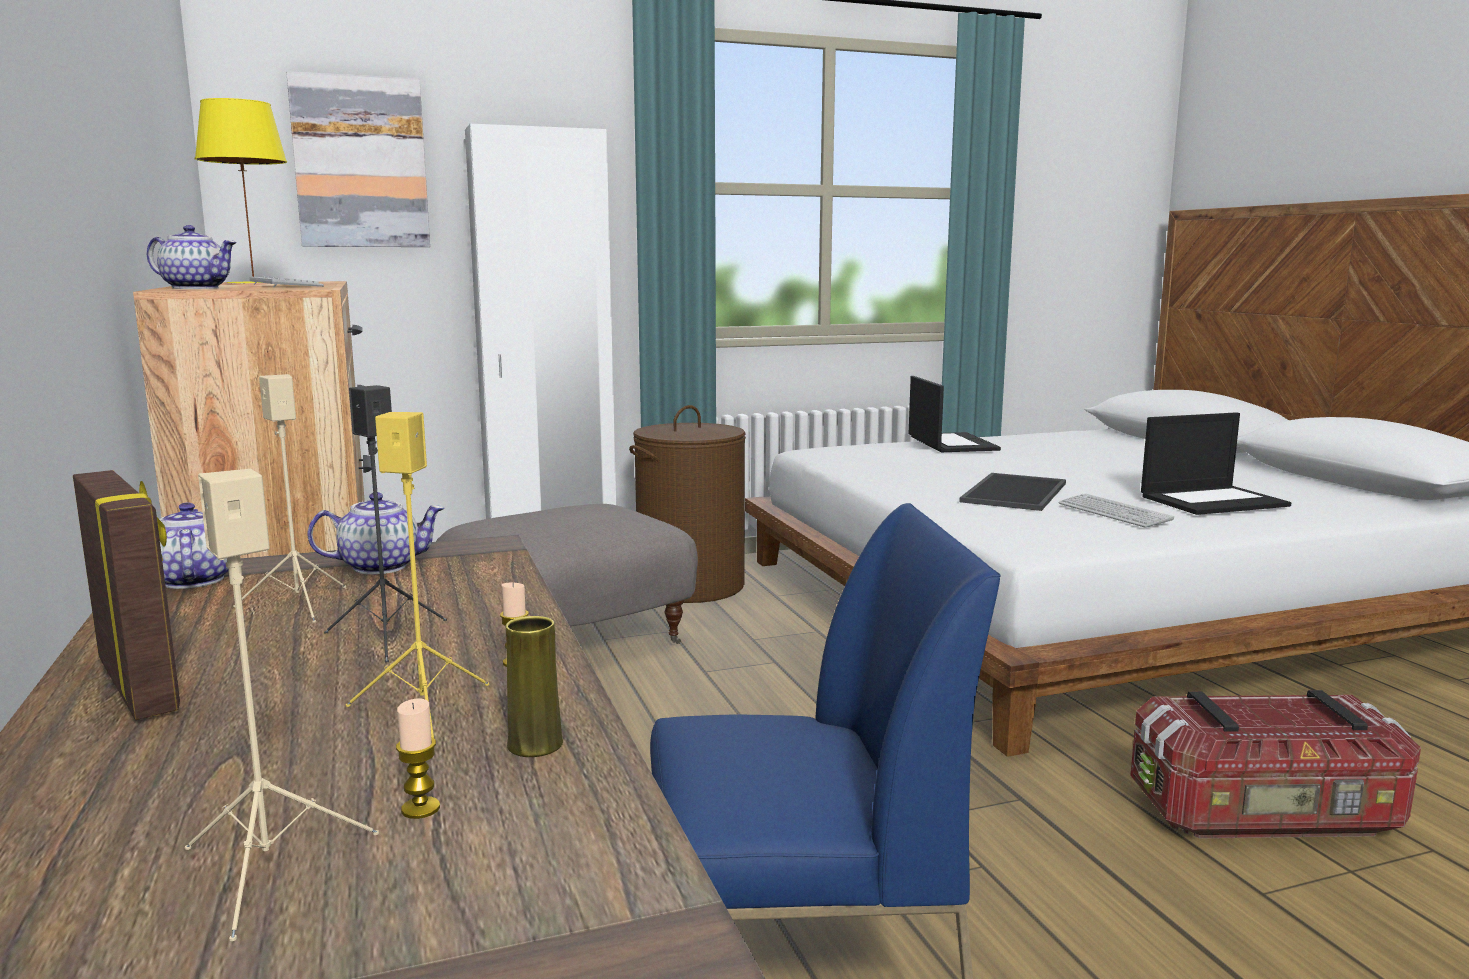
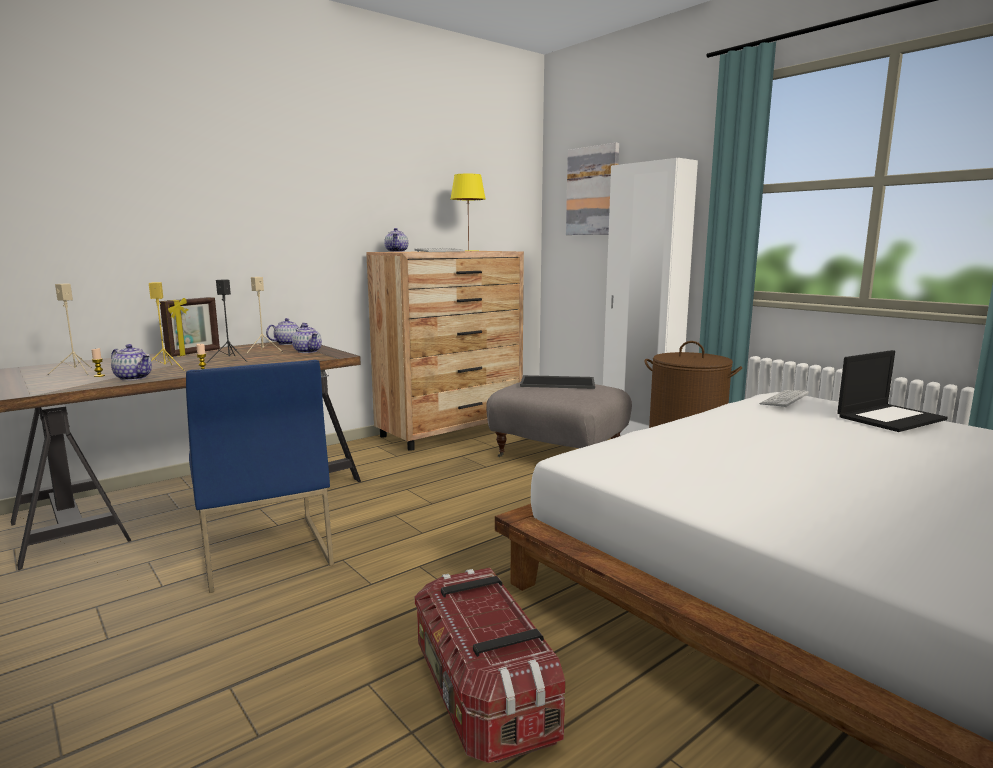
camera: 70 degrees right, 0 degrees up
yellow vase [505,616,563,757] -> teapot [111,344,152,380]
tray [959,473,1066,511] -> tray moved to [520,375,595,389]
keyboard [1059,494,1174,528] -> keyboard moved to [759,390,809,407]
laptop [1141,412,1292,515] -> none

